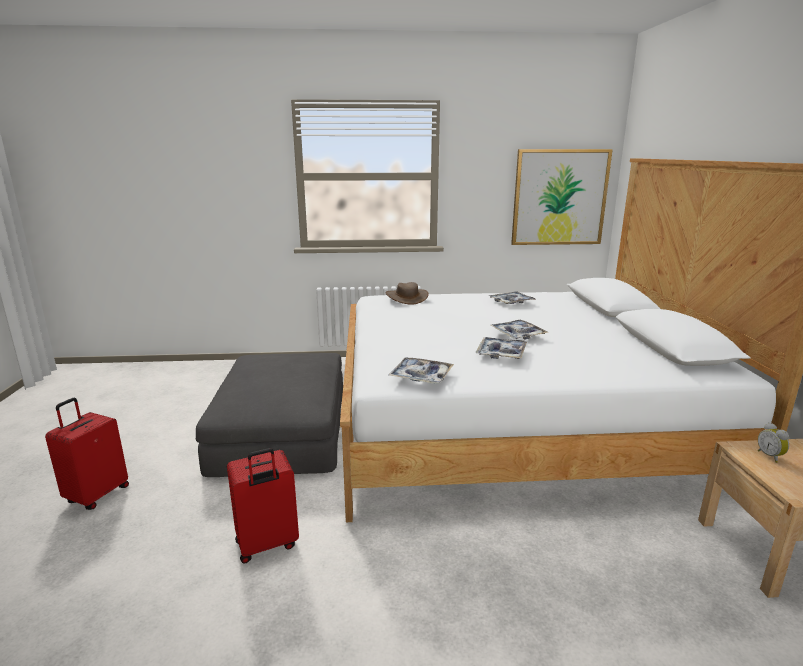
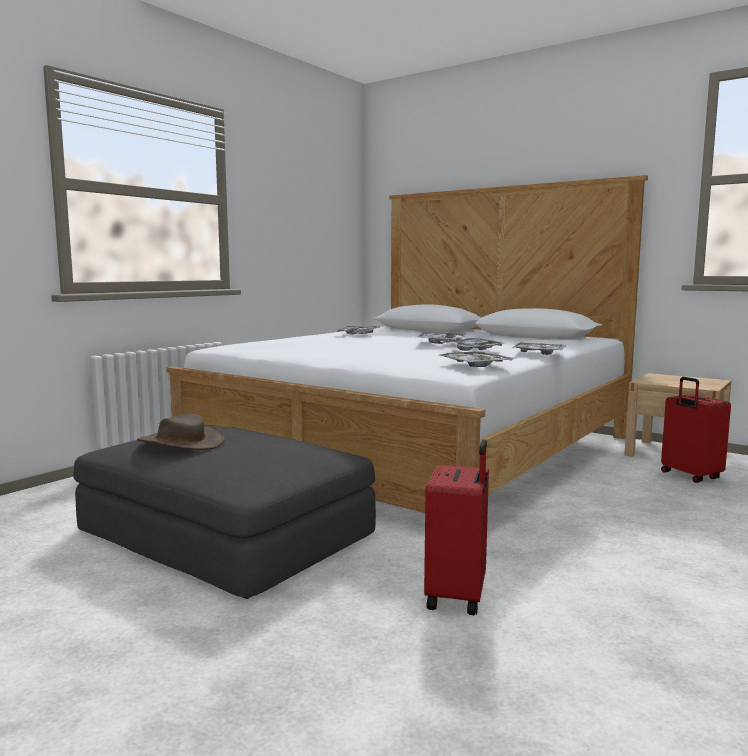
camera: 50 degrees left, 10 degrees down
red suitcase [45,398,129,510] -> red suitcase moved to [661,377,731,483]
brown hat [386,282,429,305] -> brown hat moved to [137,414,225,450]
picture [511,149,613,245] -> none
alarm clock [758,423,789,463] -> none
none -> tray [513,342,566,355]

